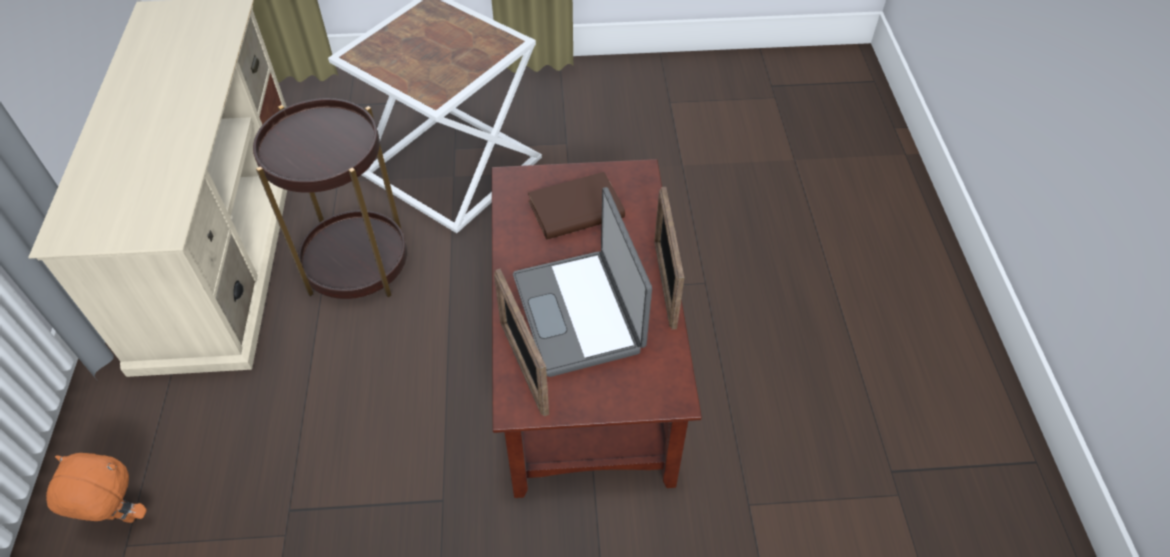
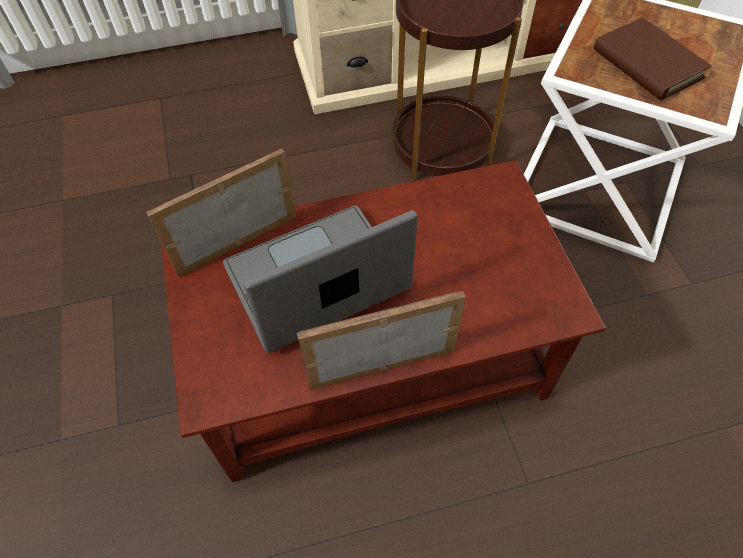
camera: 80 degrees right, 5 degrees up
orange plush toy [46,453,147,523] -> none
brown book [528,172,625,239] -> brown book moved to [594,17,711,100]

